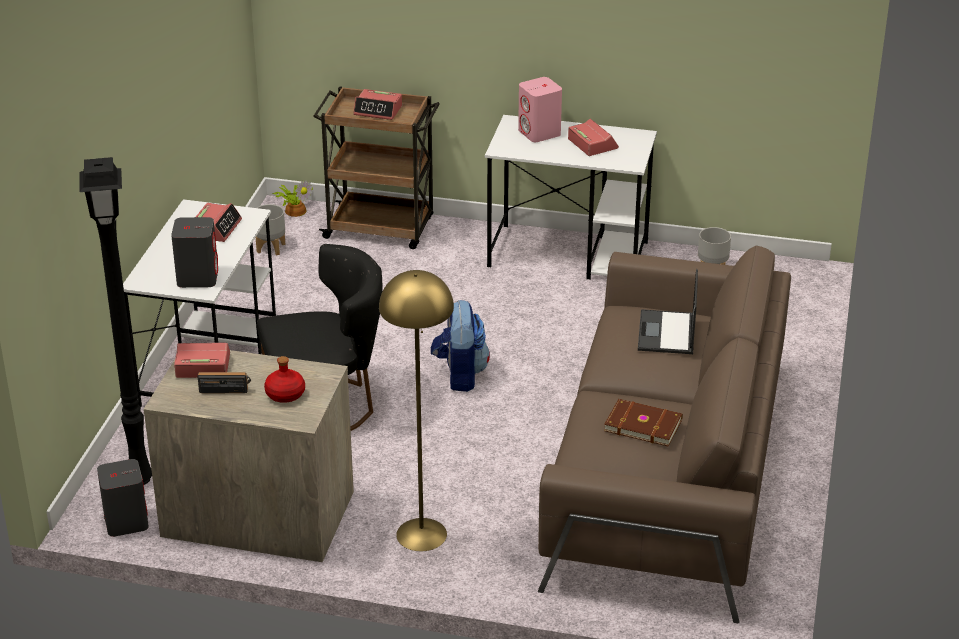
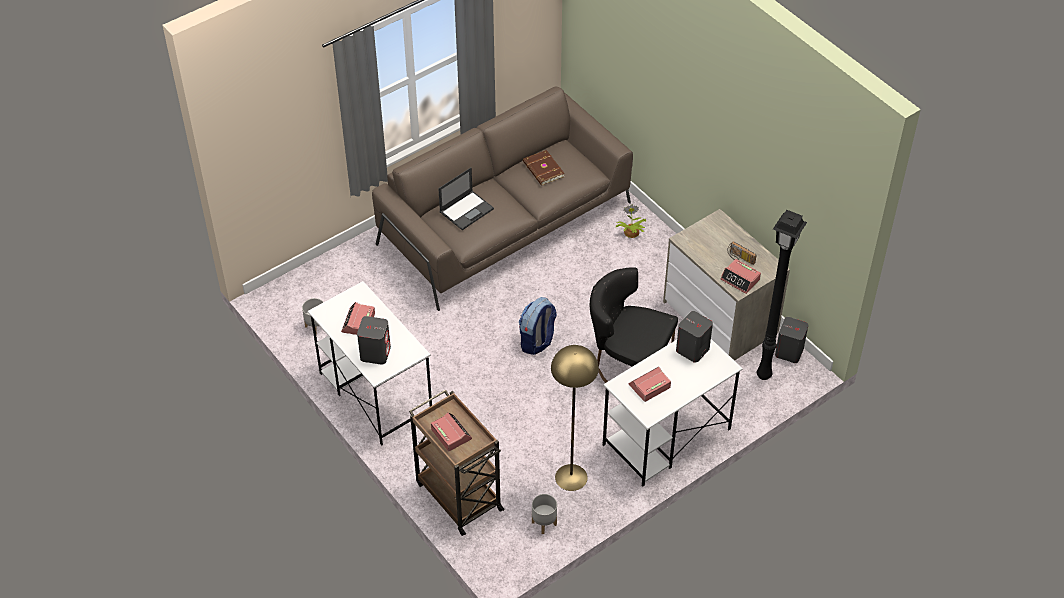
camera: 140 degrees left, 15 degrees up
red bottle [264,356,305,403] -> none
potted plant [272,180,313,217] -> potted plant moved to [616,205,646,238]
yellow floor lamp [379,270,454,551] -> yellow floor lamp moved to [551,345,599,491]
pink speaker [518,77,562,142] -> grey speaker [357,316,391,365]

